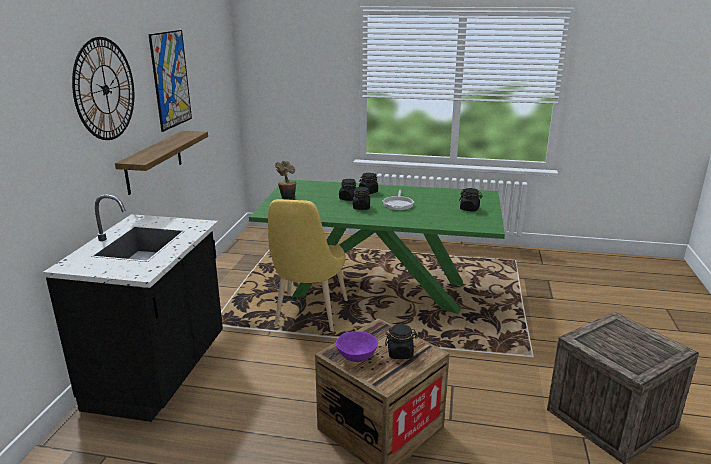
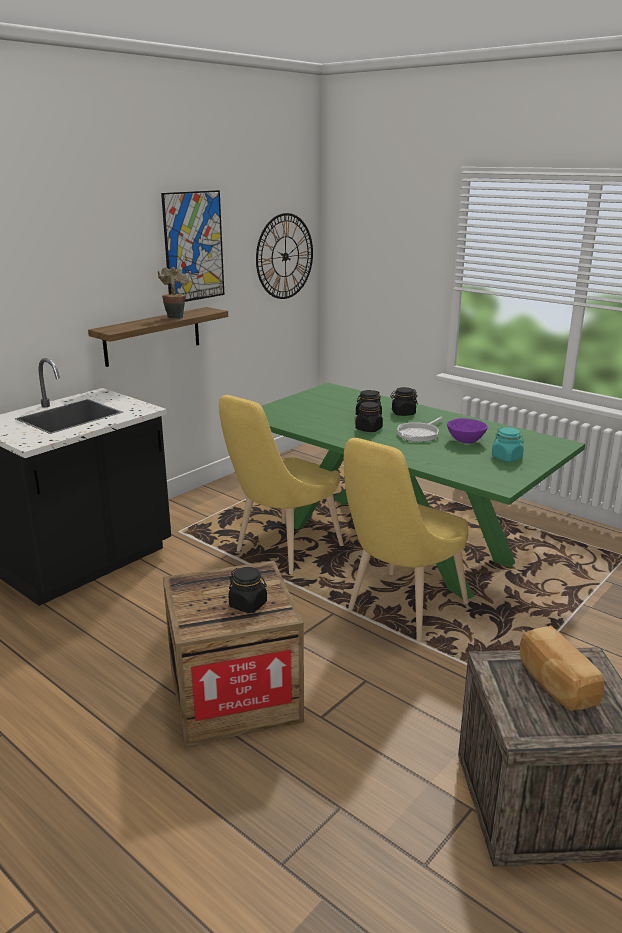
camera: 30 degrees right, 0 degrees up
wall clock [72,37,134,140] -> wall clock moved to [256,213,313,299]
potted plant [275,161,296,200] -> potted plant moved to [158,267,189,319]
purple bowl [336,331,378,362] -> purple bowl moved to [447,418,488,443]
black jar [459,188,483,212] -> turquoise jar [492,427,524,462]
none -> yellow chair [344,438,468,642]
none -> bread [520,625,604,711]

